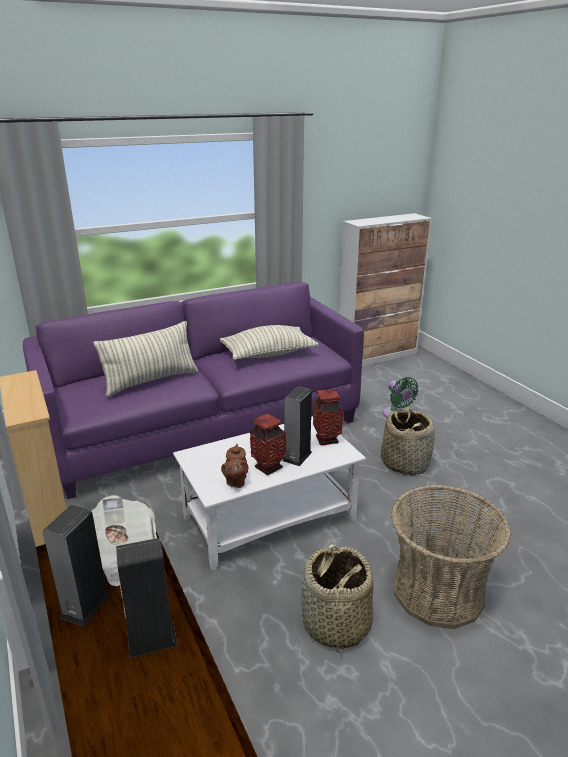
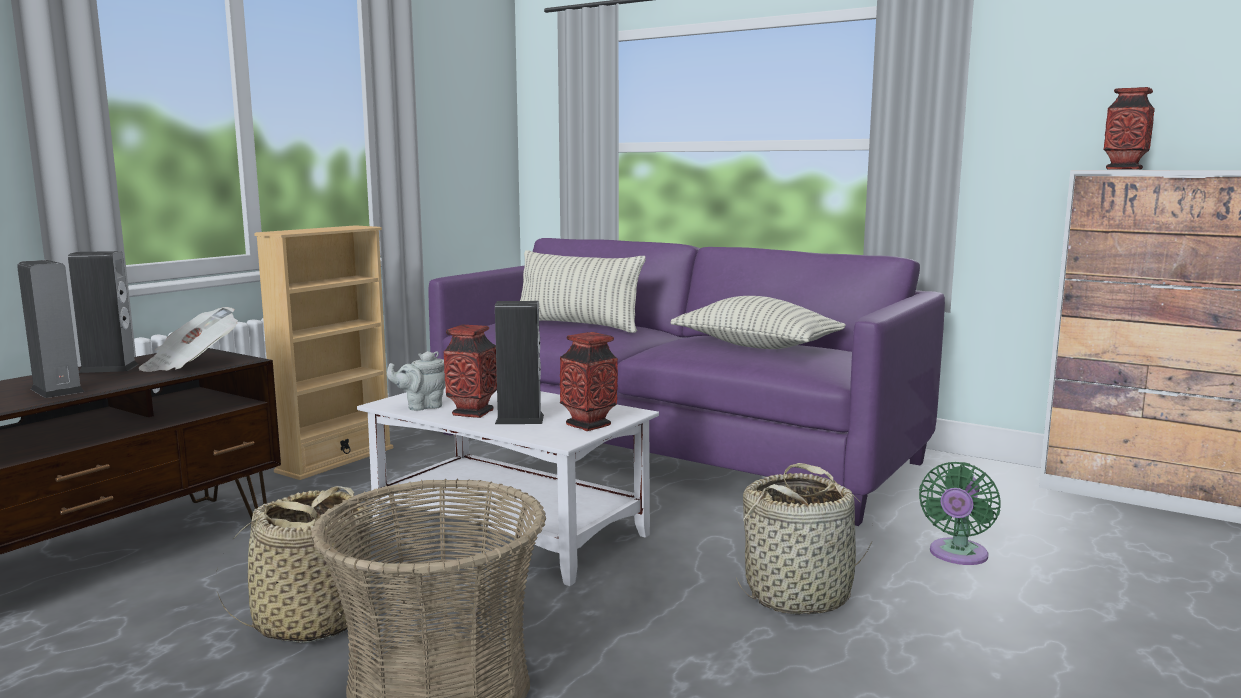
camera: 60 degrees right, 15 degrees down
brown teapot [221,444,248,488] -> grey teapot [387,351,446,411]
none -> vase [1103,87,1155,170]

